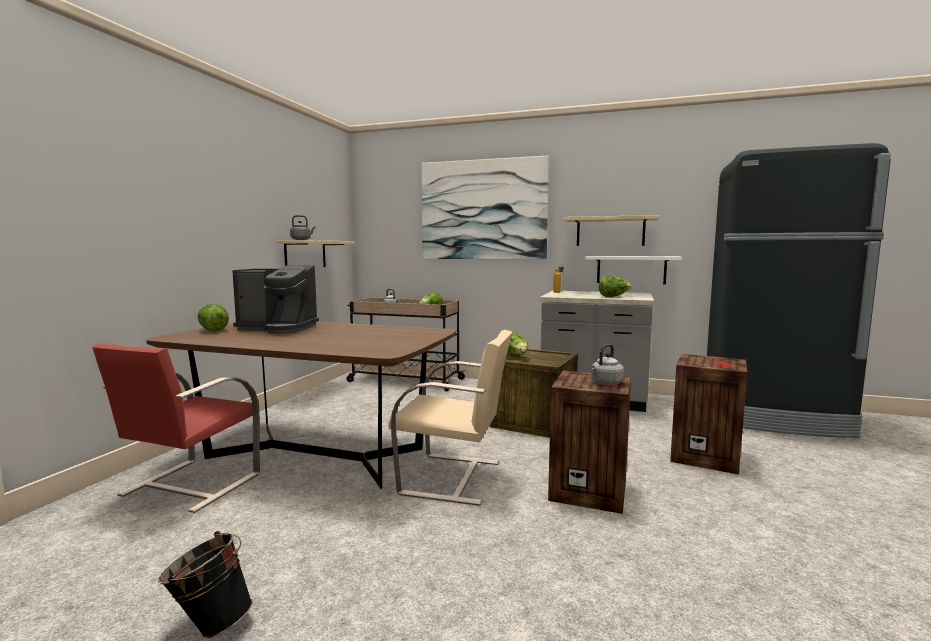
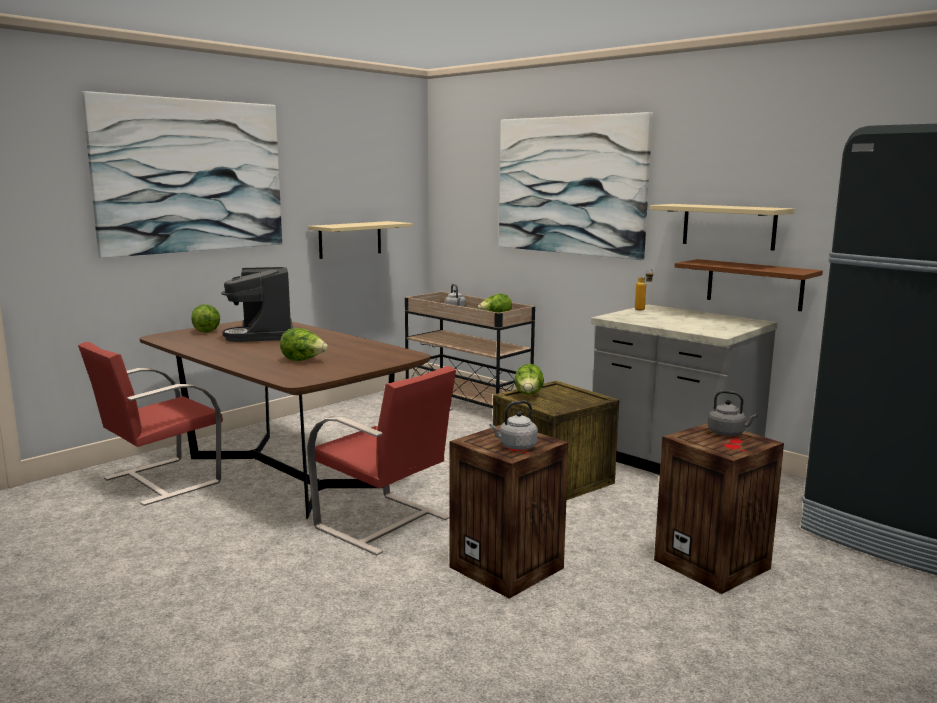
camera: 25 degrees right, 5 degrees up
black bucket [158,531,253,638] -> none
coffee machine [232,265,319,334] -> coffee machine turned 45 degrees clockwise [221,267,293,342]
grey kettle [290,215,315,240] -> grey kettle moved to [708,390,758,436]
beige chair [388,330,512,506] -> red chair [307,366,456,556]
white shelf [585,256,682,284] -> brown shelf [674,259,823,311]
lettuce [599,275,632,297] -> lettuce moved to [280,328,328,361]
none -> picture [82,91,282,258]

